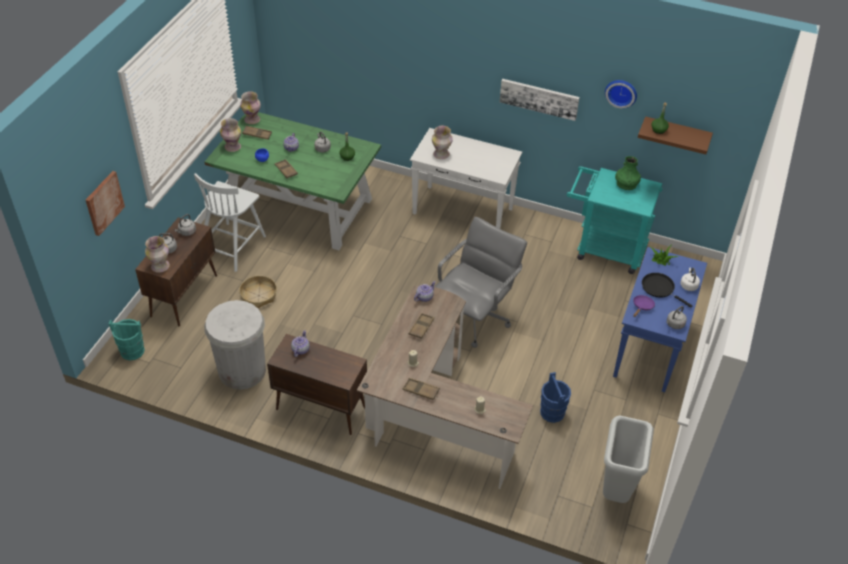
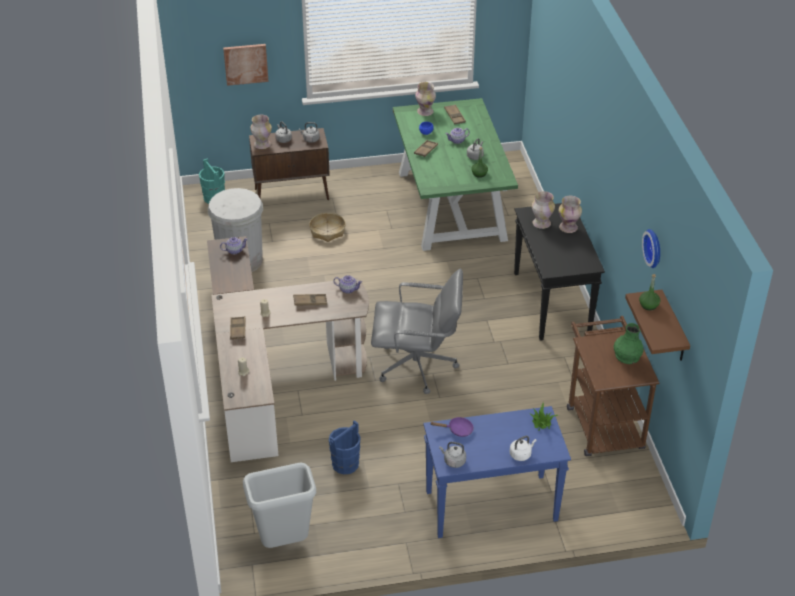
camera: 60 degrees right, 5 degrees down
white chair [194,173,266,272] -> none
vase [240,91,261,124] -> vase moved to [558,196,582,233]
white console table [410,128,522,229] -> black console table [514,203,605,341]
picture [500,79,580,121] -> none
turquoise cart [567,166,663,274] -> brown cart [567,316,659,456]
black frying pan [642,273,692,308] -> none

